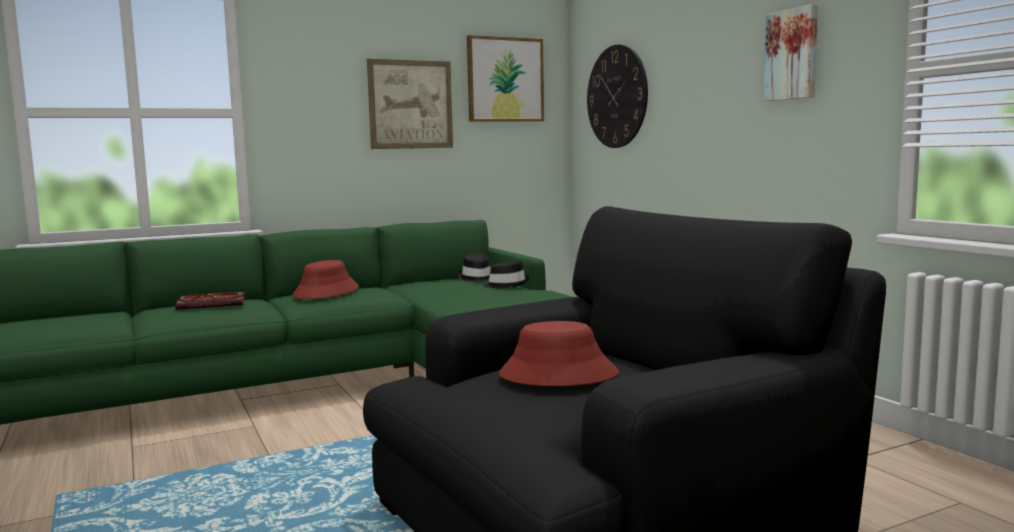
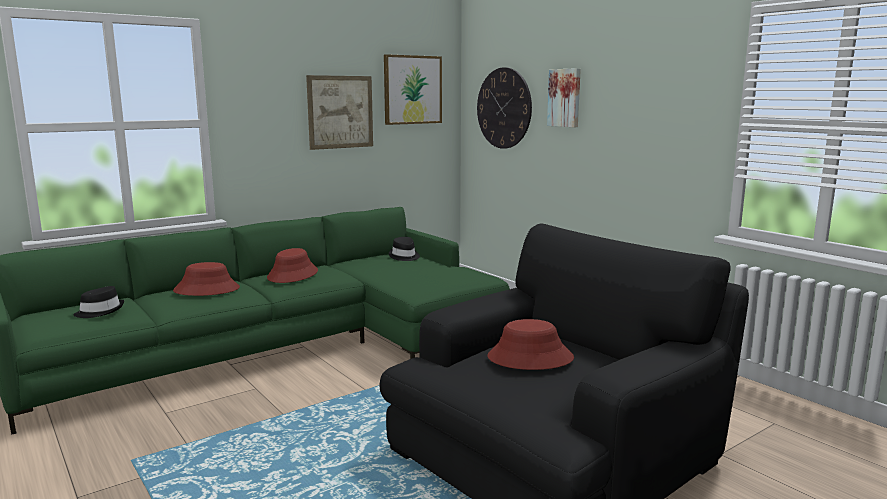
camera: 10 degrees left, 5 degrees up
book [175,292,245,310] -> red hat [173,262,240,296]
black hat [483,260,530,288] -> black hat moved to [73,286,124,318]
picture [764,4,818,101] -> picture moved to [547,68,581,127]

